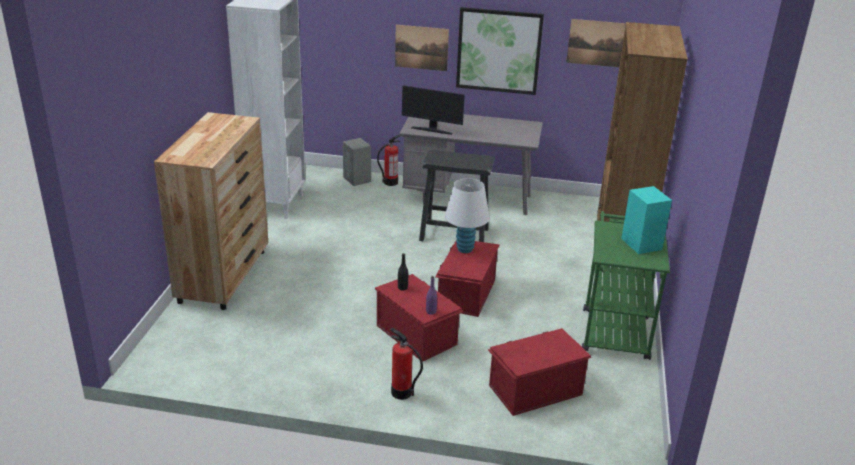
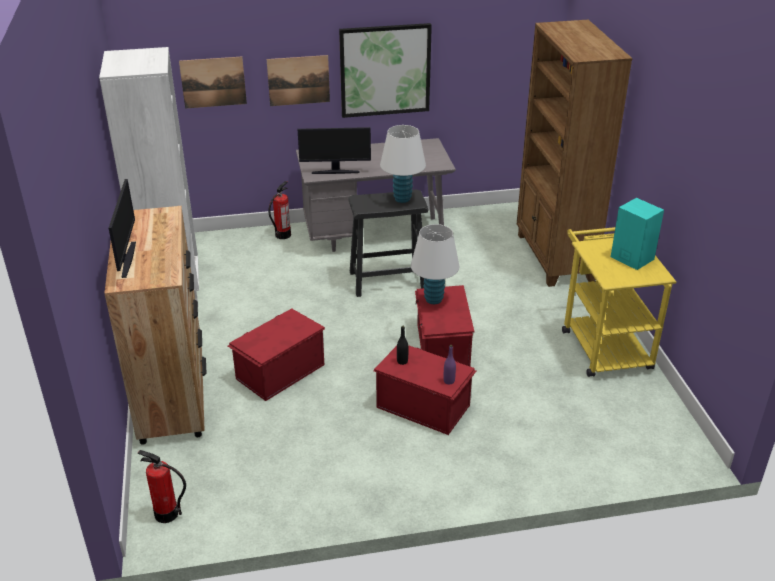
camera: 20 degrees left, 5 degrees up
grey speaker [343,138,371,186] -> none
fire extinguisher [390,327,423,400] -> fire extinguisher moved to [137,450,186,523]
red storage box [488,328,591,416] -> red storage box moved to [228,309,325,401]
picture [566,19,626,67] -> picture moved to [179,57,247,108]
green cart [582,211,670,360] -> yellow cart [562,227,676,377]
none -> monitor [109,179,136,278]
none -> white table lamp [380,125,426,203]

